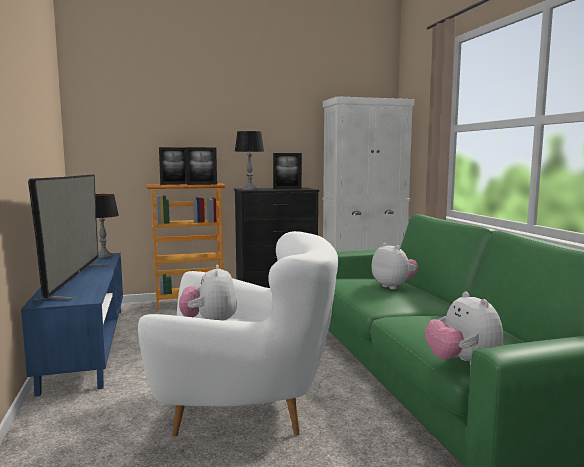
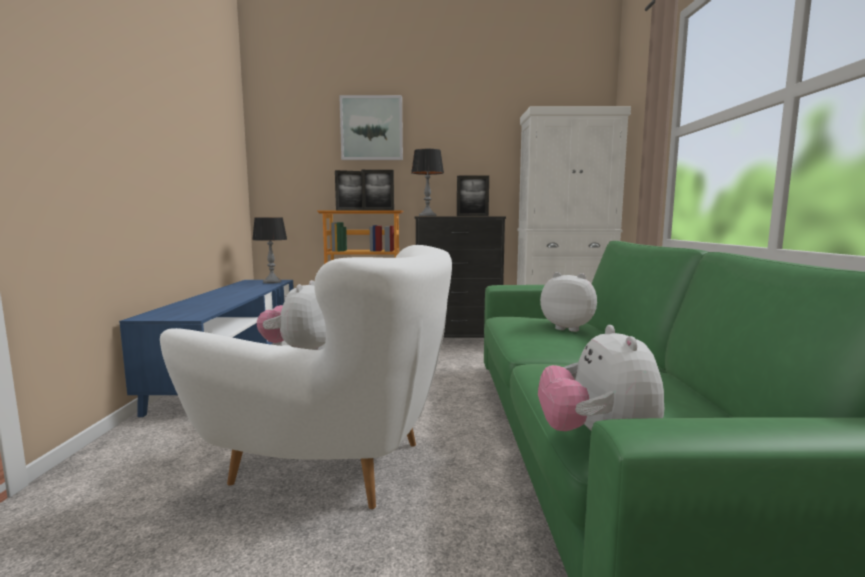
camera: 15 degrees right, 0 degrees up
television [28,175,109,302] -> none
plush toy [371,243,418,290] -> plush toy turned 45 degrees counterclockwise [540,272,597,332]
none -> picture [339,95,403,160]

